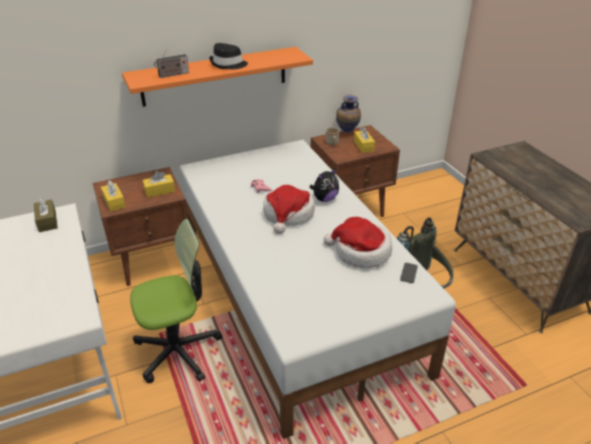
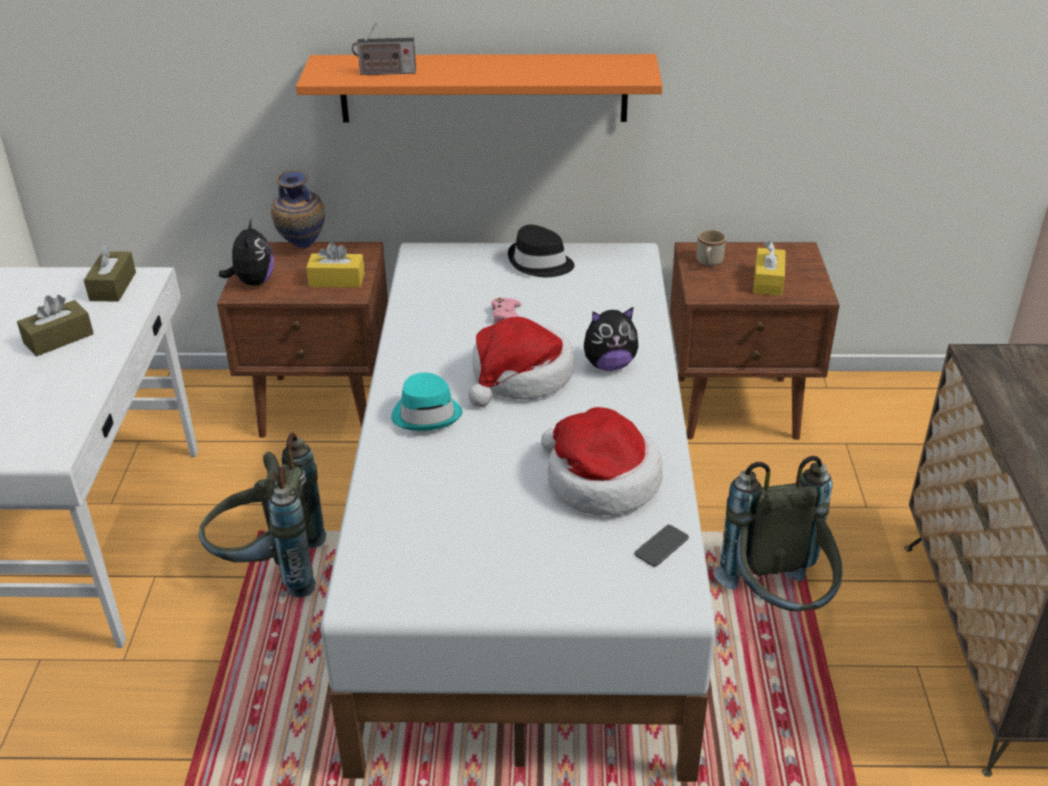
camera: 25 degrees right, 0 degrees up
yellow tissue box [101,180,126,212] -> plush toy [219,219,274,286]
office chair [130,219,222,383] -> grey backpack [199,433,326,597]
black hat [209,43,248,69] -> black hat moved to [508,225,575,277]
vase [336,94,361,133] -> vase moved to [271,170,325,249]
none -> brown tissue box [17,295,94,356]
none -> turquoise hat [391,373,463,431]

